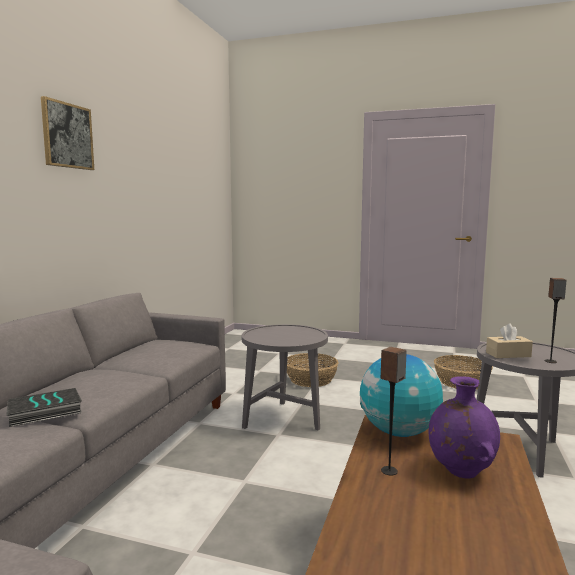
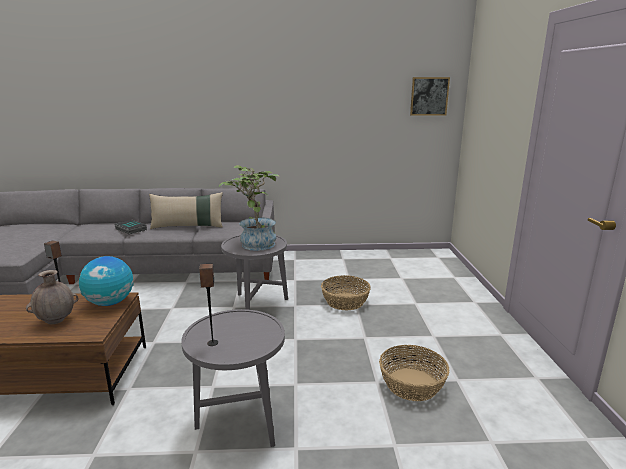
camera: 70 degrees right, 10 degrees up
picture [41,96,94,170] -> picture moved to [410,77,450,116]
purple vase [429,376,500,479] -> brown vase [26,270,79,325]
beige tissue box [486,323,533,358] -> none
none -> beige pillow [149,192,223,229]
none -> potted plant [219,165,279,251]

